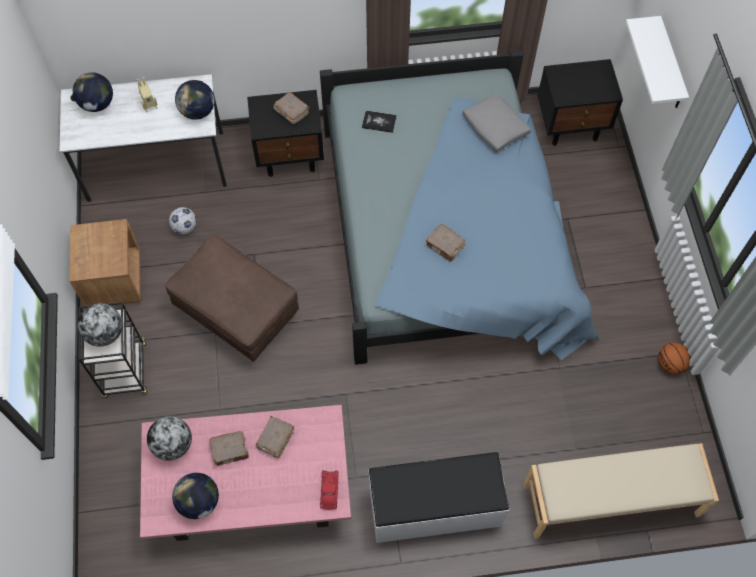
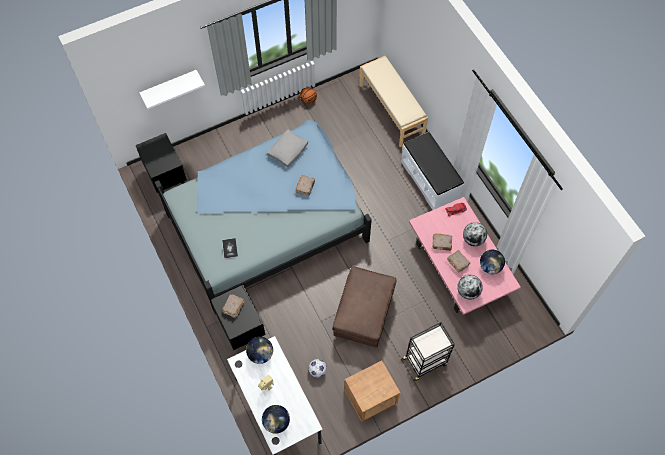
camera: 110 degrees left, 0 degrees up
globe [78,303,123,347] -> globe moved to [463,222,487,246]
grey pillow [462,92,531,152] -> grey pillow moved to [267,130,308,167]

